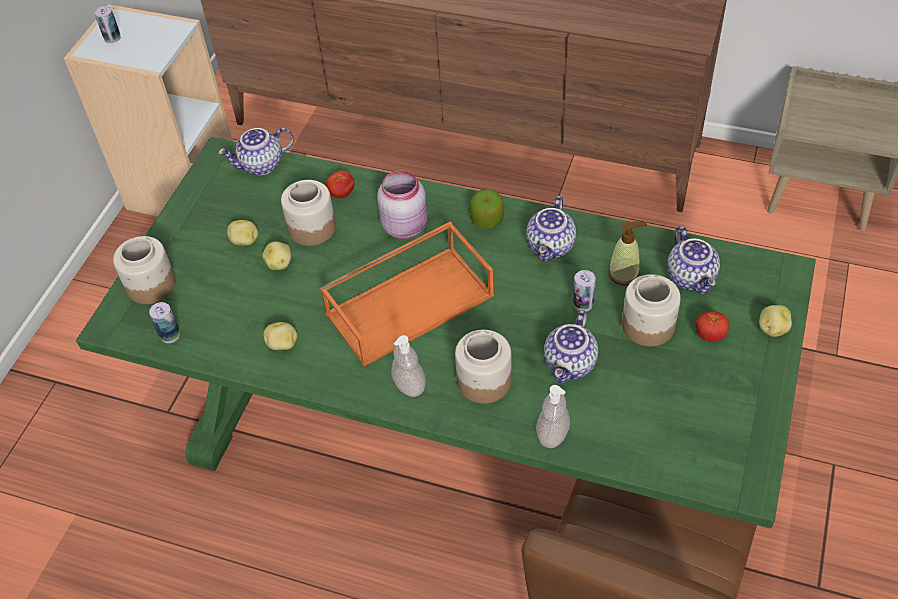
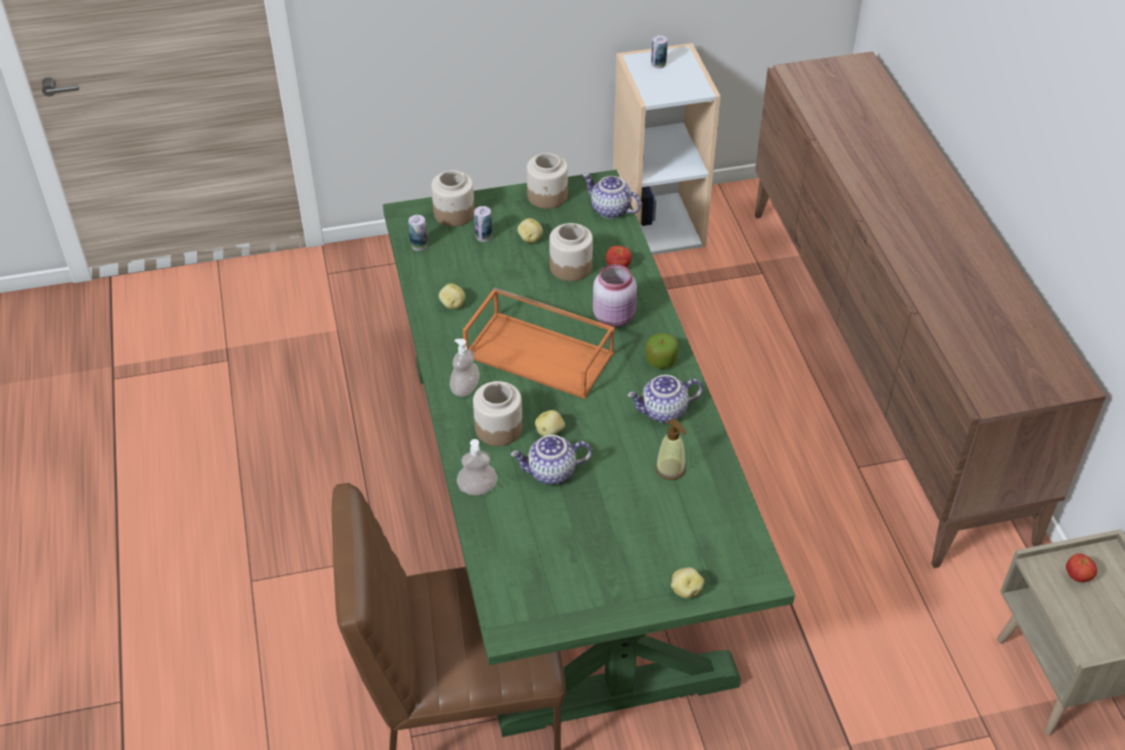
camera: 55 degrees right, 5 degrees down
potato [262,241,291,270] -> potato moved to [535,410,565,437]
can [572,270,596,311] -> can moved to [474,206,492,242]
jar [622,274,681,347] -> jar moved to [527,153,568,209]
teapot [667,226,720,294] -> none
tomato [696,311,729,342] -> tomato moved to [1066,554,1097,582]

